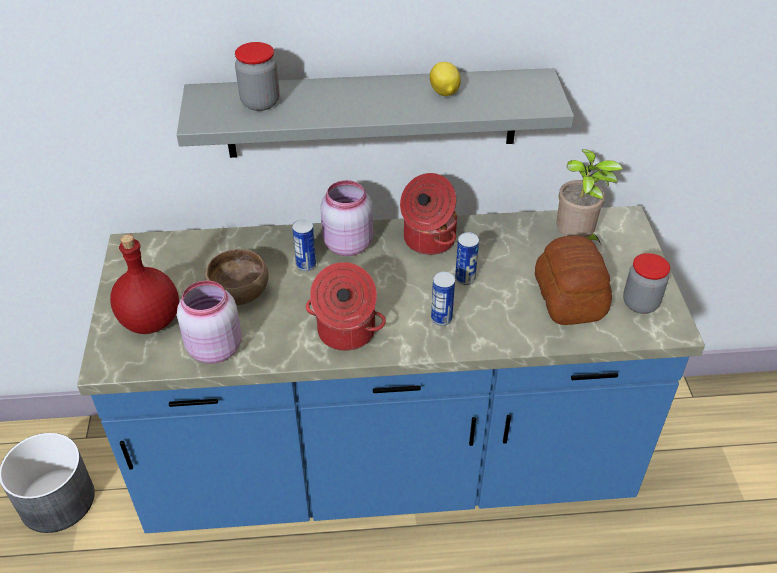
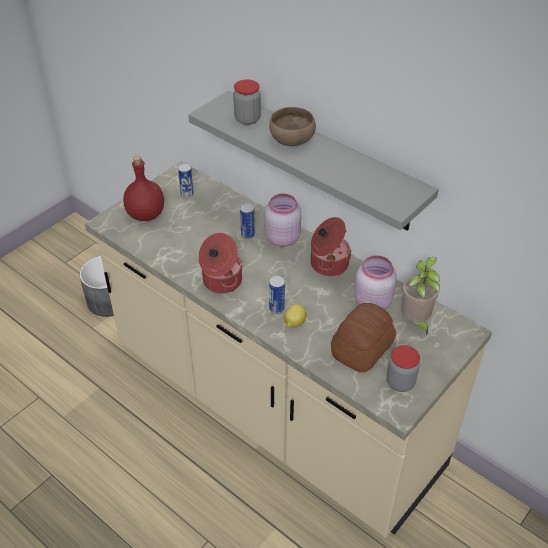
camera: 45 degrees right, 0 degrees up
blue counter [77,206,705,533] -> beige counter [85,161,492,538]
pink jar [177,280,241,364] -> pink jar moved to [354,255,397,309]
brown bowl [205,249,269,305] -> brown bowl moved to [269,107,316,146]
lemon [430,62,461,96] -> lemon moved to [284,304,306,328]
can [455,232,479,285] -> can moved to [178,163,194,198]

